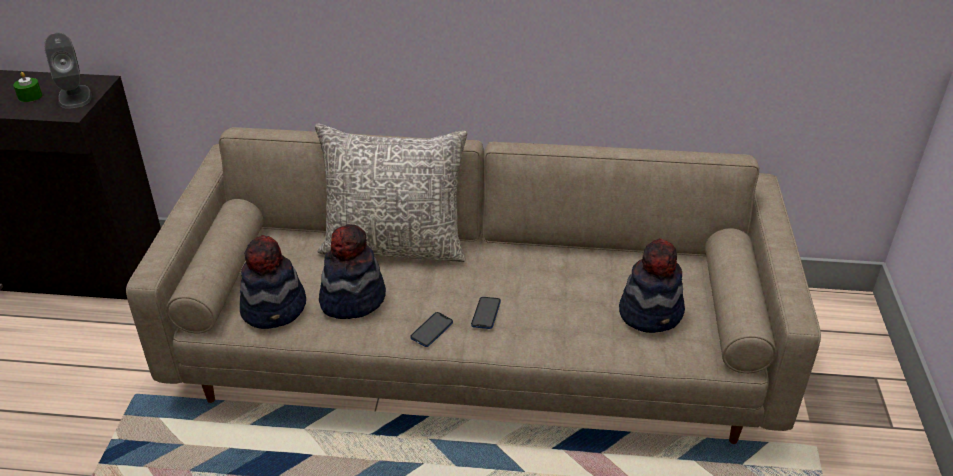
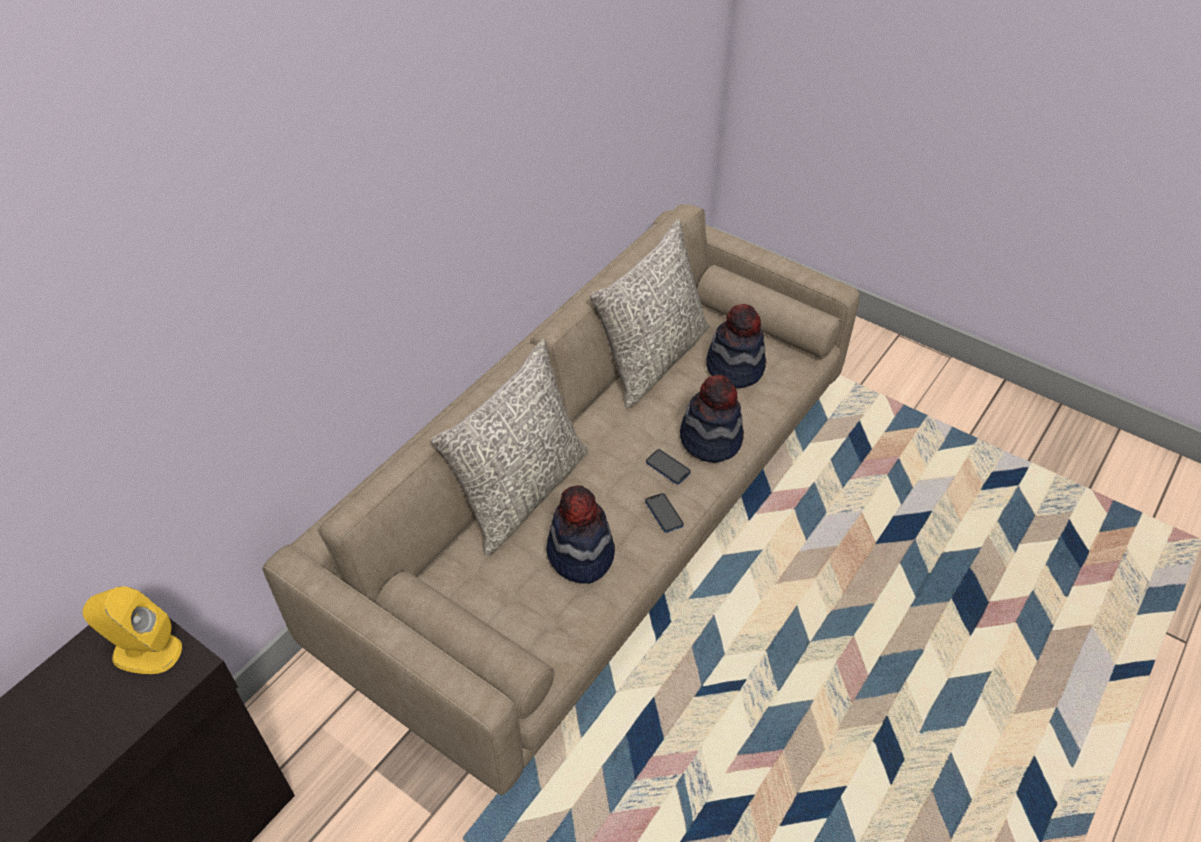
camera: 60 degrees left, 10 degrees up
green candle [13,72,42,102] -> none
grey speaker [45,33,92,109] -> yellow speaker [82,586,182,674]
hat [240,235,306,329] -> hat moved to [680,375,744,463]
none -> grey pillow [590,219,710,408]

